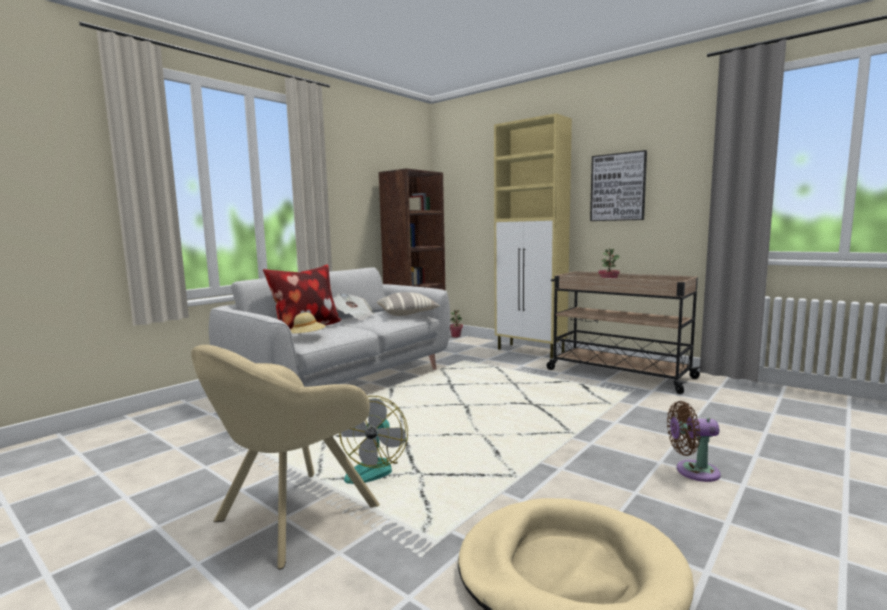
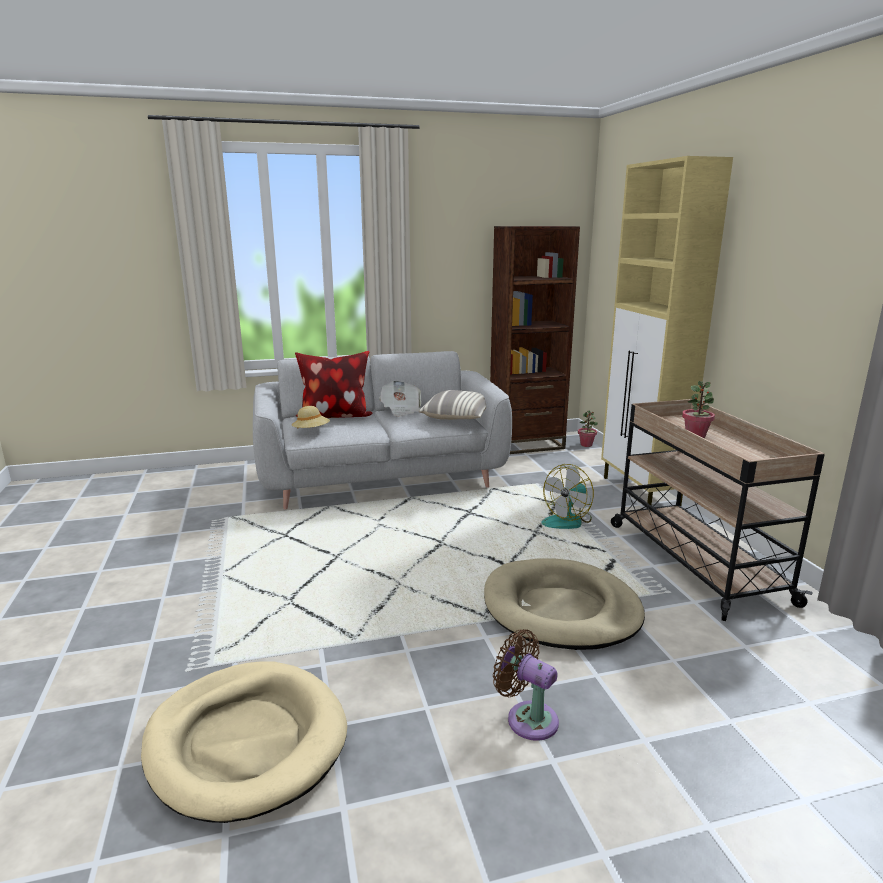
camera: 35 degrees right, 10 degrees up
beige armchair [191,345,380,570] -> none
fan [339,396,408,484] -> fan moved to [541,464,594,529]
picture [590,150,647,221] -> none
none -> beige dog bed [484,558,645,650]

